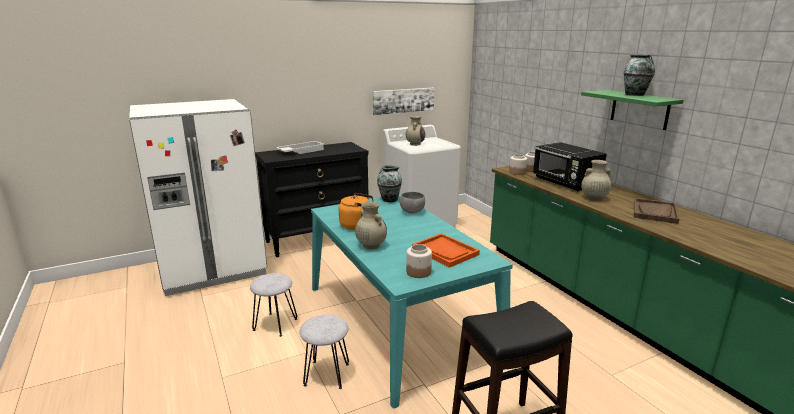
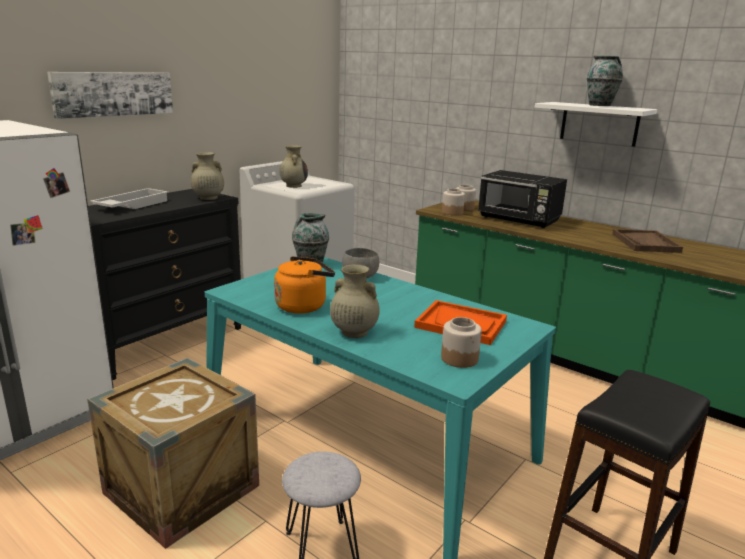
camera: 25 degrees left, 0 degrees up
grey stool [250,273,297,337] -> crate [87,358,259,549]
picture [373,88,434,115] -> picture moved to [47,72,173,119]
green shelf [581,90,684,130] -> white shelf [535,102,657,147]
beige vase [581,160,611,201] -> beige vase moved to [191,152,224,200]

